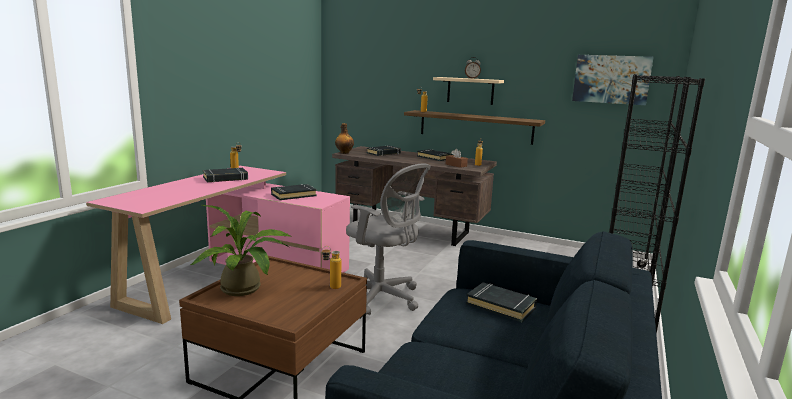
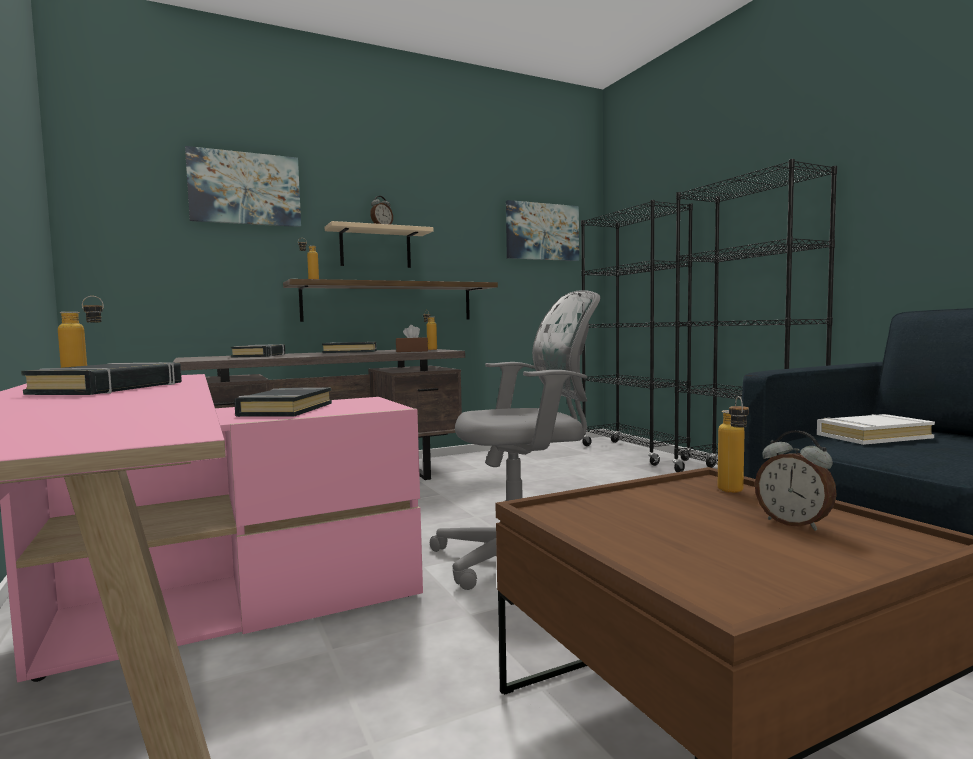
camera: 50 degrees left, 10 degrees down
potted plant [191,205,291,296] -> none
bottle [335,123,354,154] -> none
black book [466,282,537,322] -> white book [817,414,935,445]
none -> picture [185,146,301,227]
none -> alarm clock [755,431,837,531]

